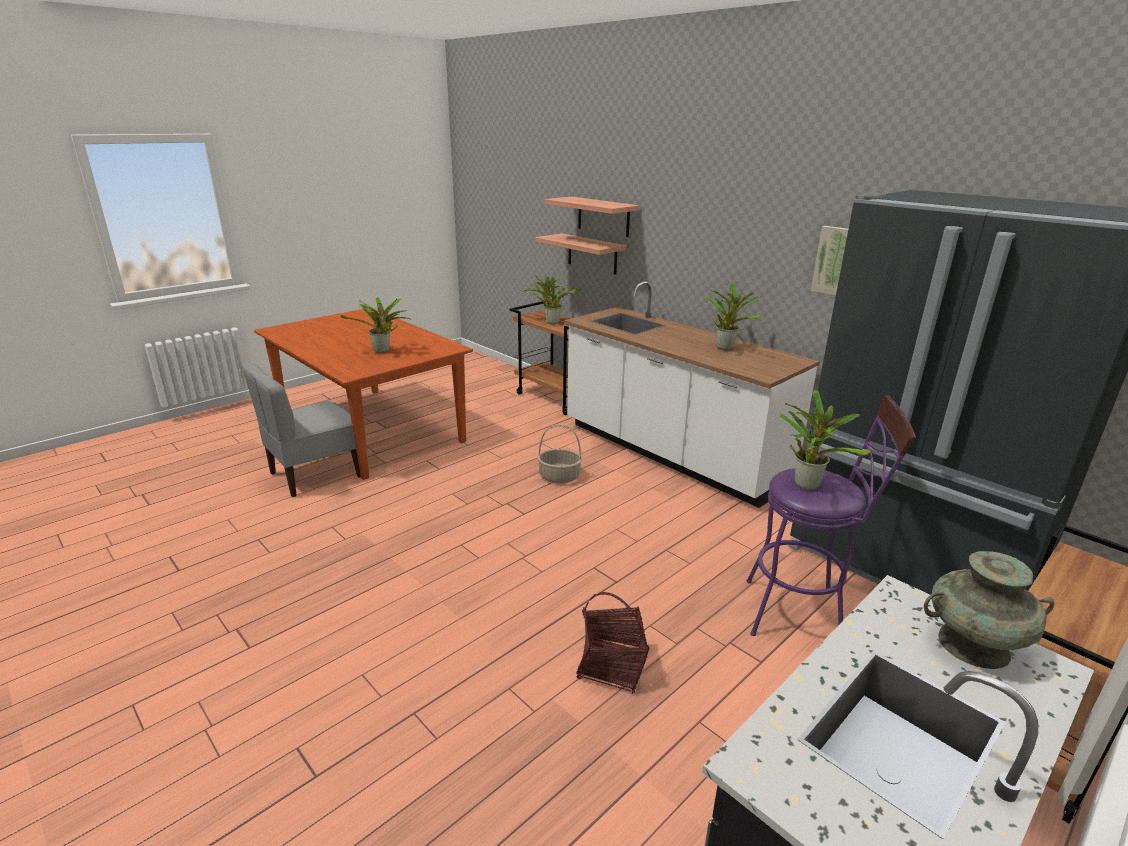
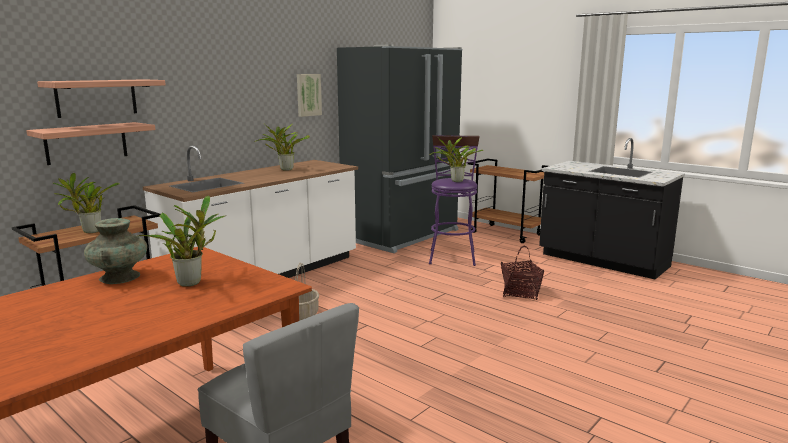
camera: 95 degrees left, 10 degrees down
turquoise vase [924,551,1055,669] -> turquoise vase moved to [84,218,147,284]

